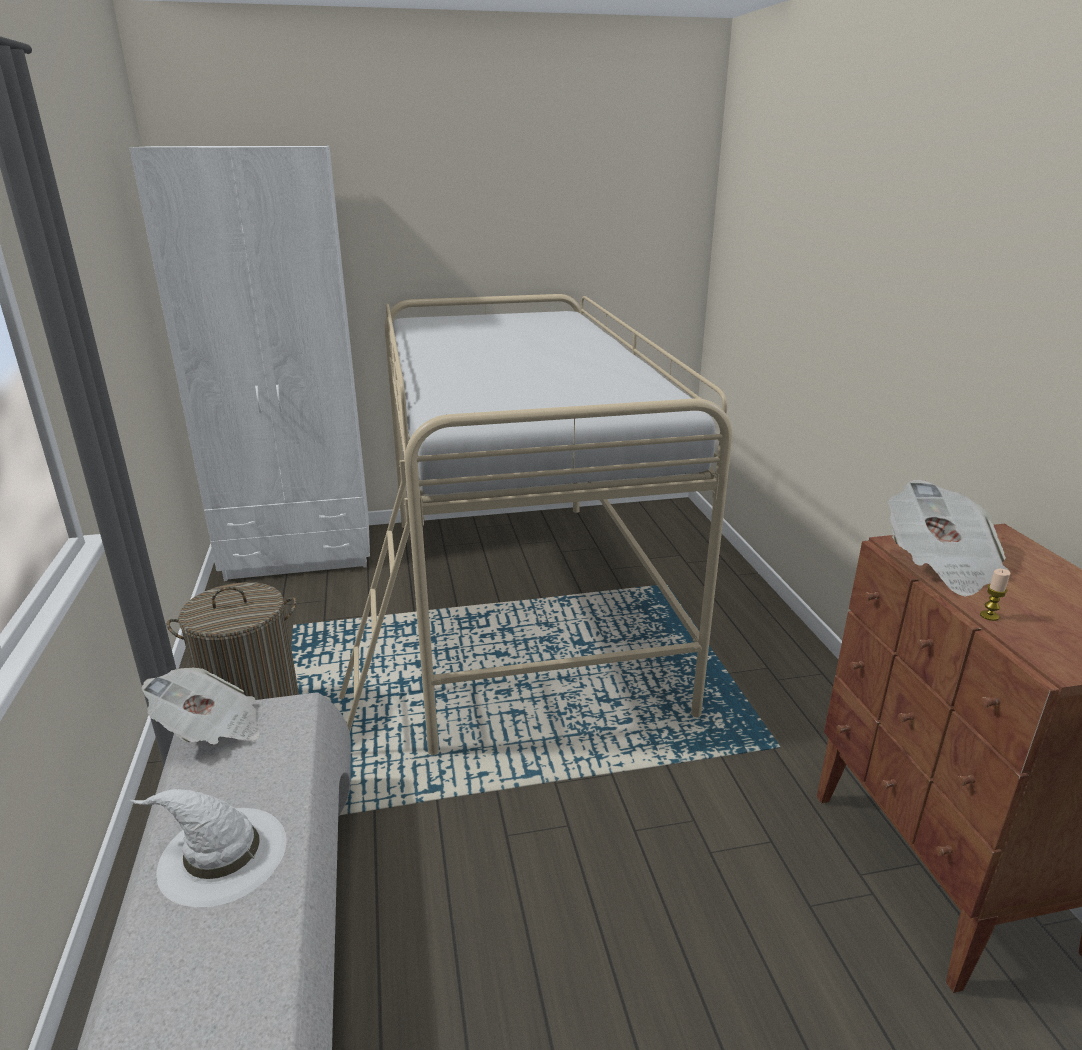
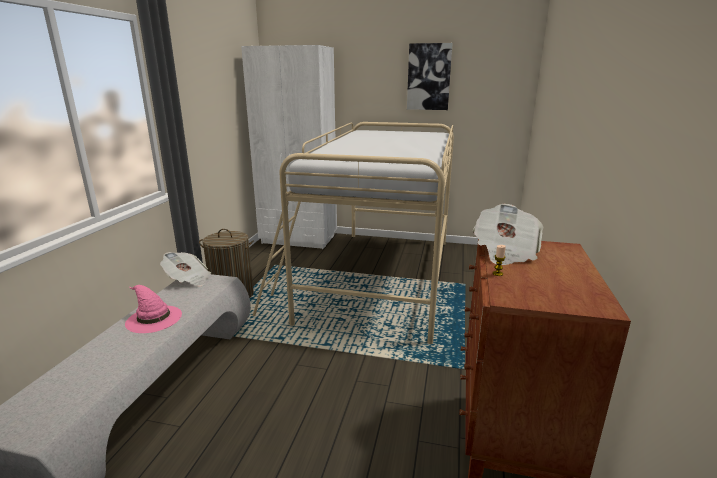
camera: 25 degrees right, 5 degrees down
white hat [130,789,286,908] -> pink hat [125,285,182,333]
none -> picture [407,43,453,110]

